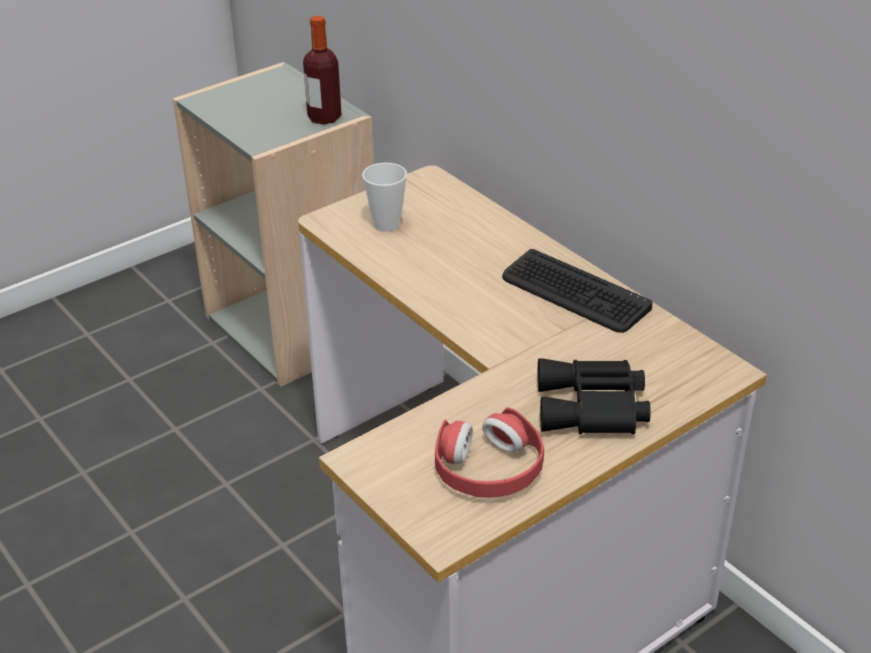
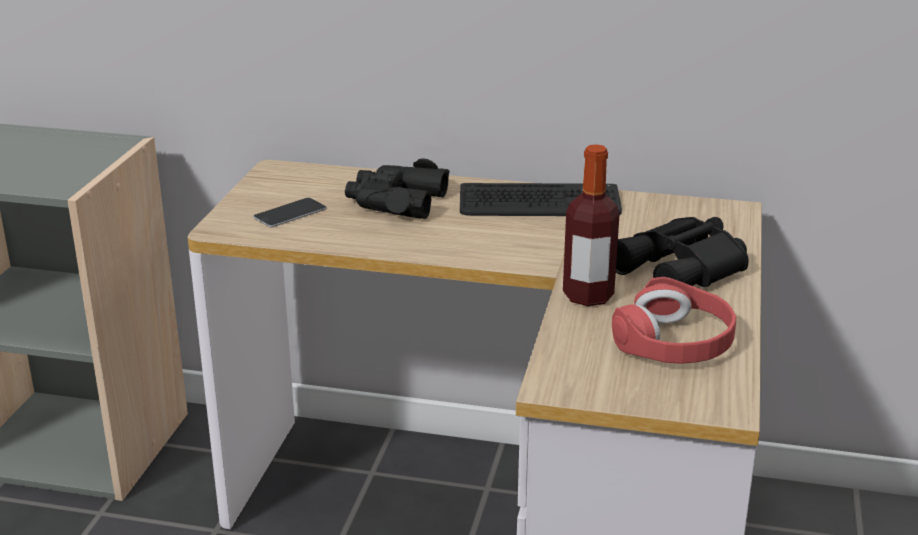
camera: 40 degrees left, 10 degrees down
bottle [303,16,342,124] -> bottle moved to [563,144,620,306]
cup [362,163,407,232] -> phone [253,198,327,227]
none -> black binoculars [345,158,450,219]

